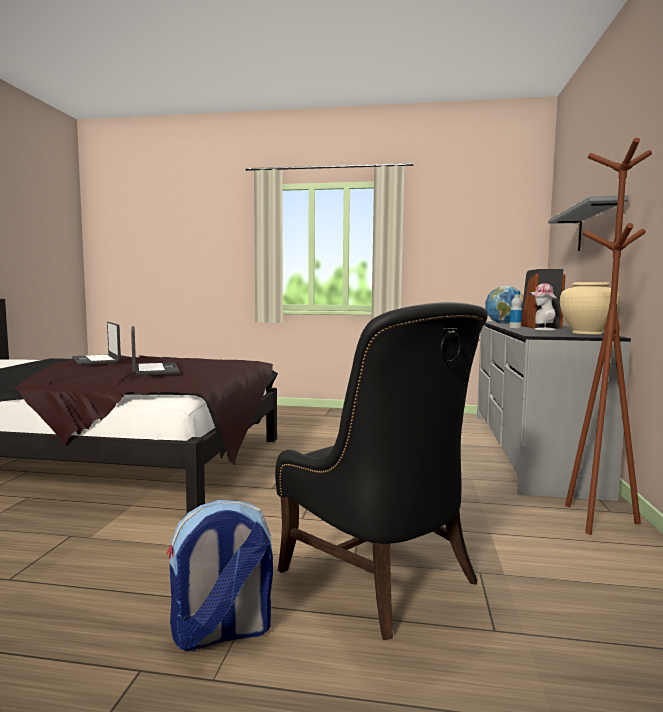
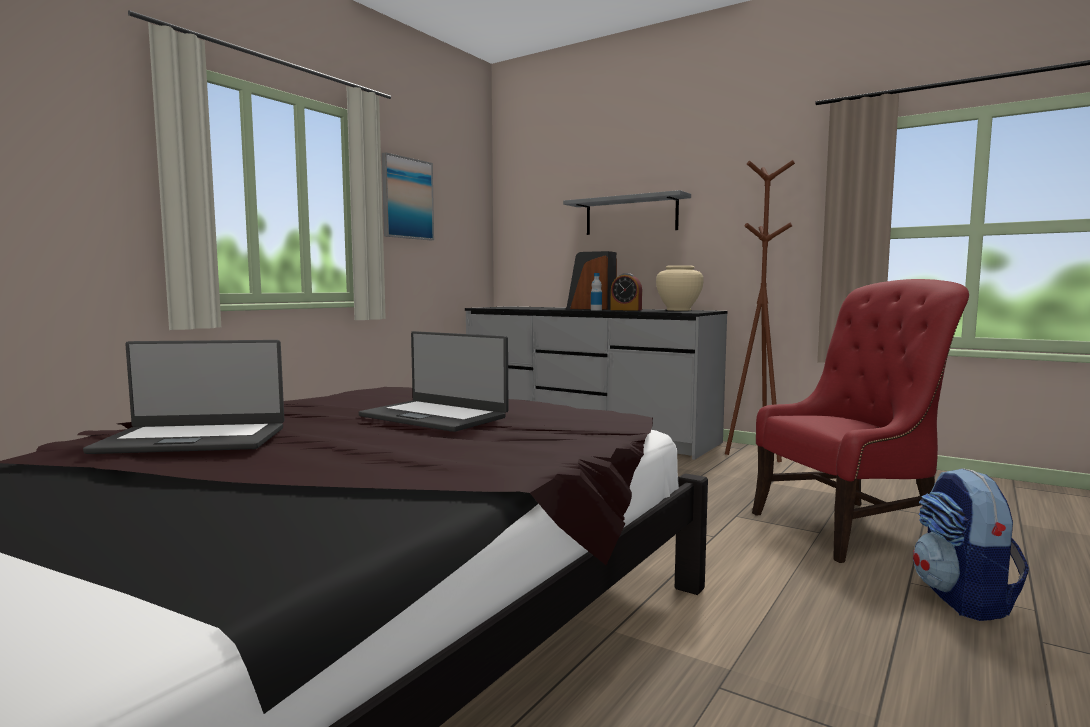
camera: 65 degrees left, 0 degrees up
laptop [131,326,180,375] -> laptop turned 150 degrees counterclockwise [358,331,509,432]
black chair [275,302,488,640] -> red chair [752,279,969,563]
globe [485,286,524,324] -> none
hat [529,283,557,330] -> alarm clock [610,273,642,311]
none -> picture [382,152,434,240]

